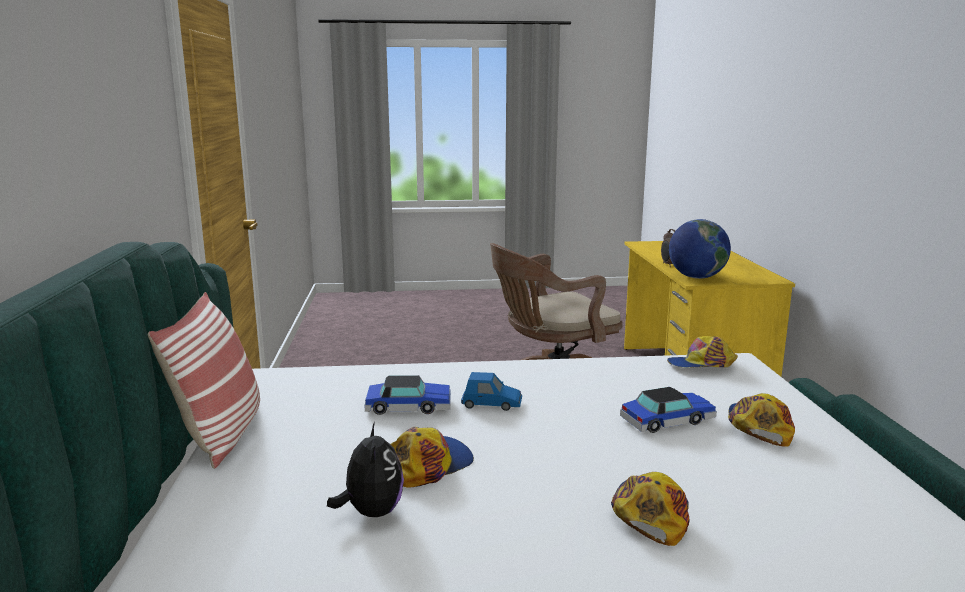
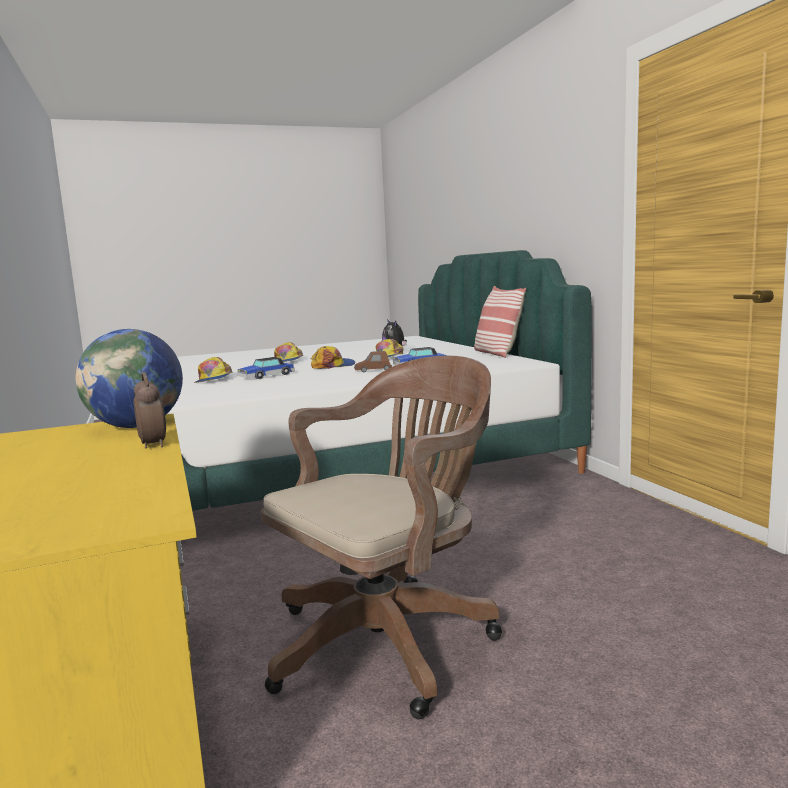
camera: 165 degrees right, 5 degrees down
blue toy car [461,372,522,411] -> brown toy car [354,351,392,372]
cap [667,336,738,368] -> cap moved to [311,346,355,369]

